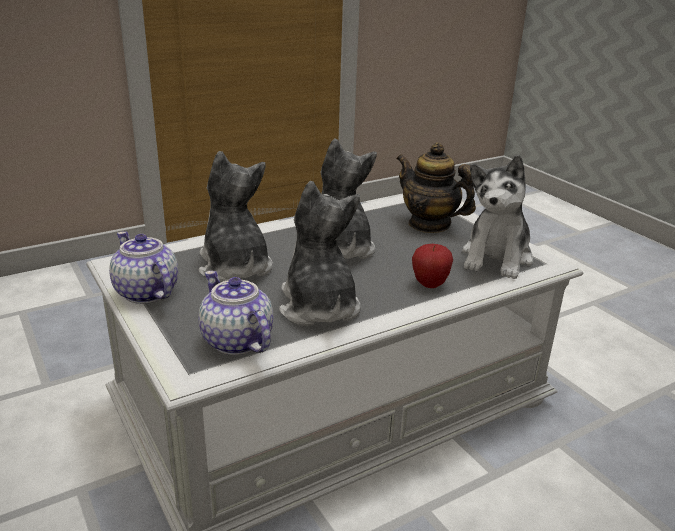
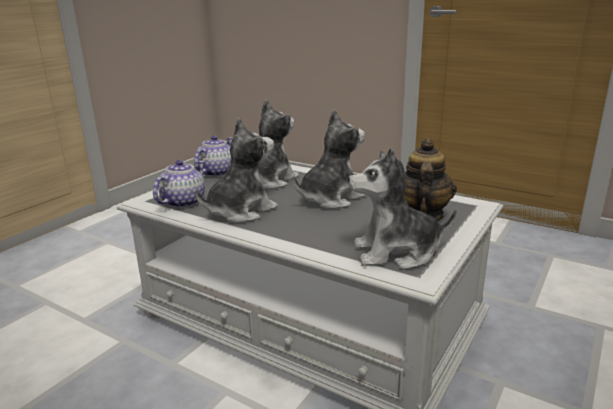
camera: 65 degrees right, 5 degrees down
apple [412,244,453,288] -> none

